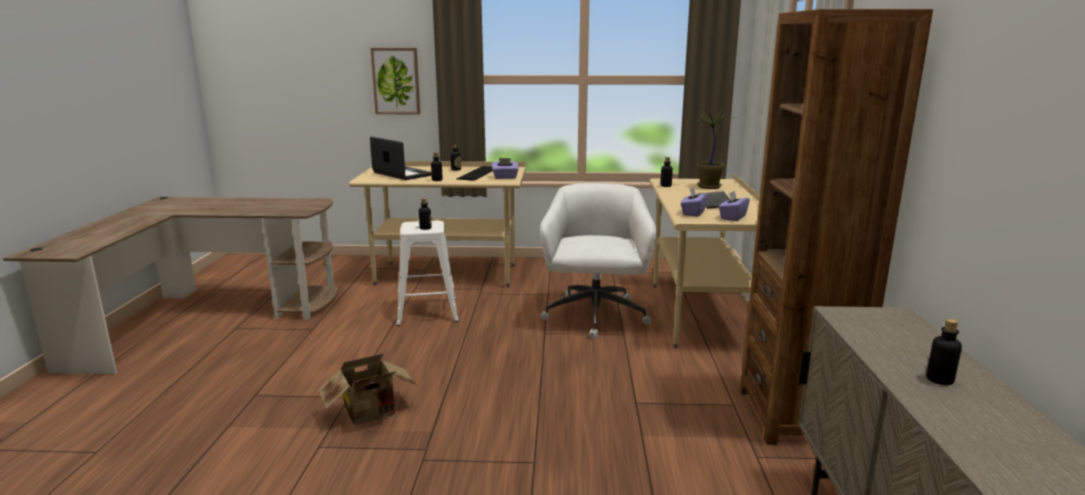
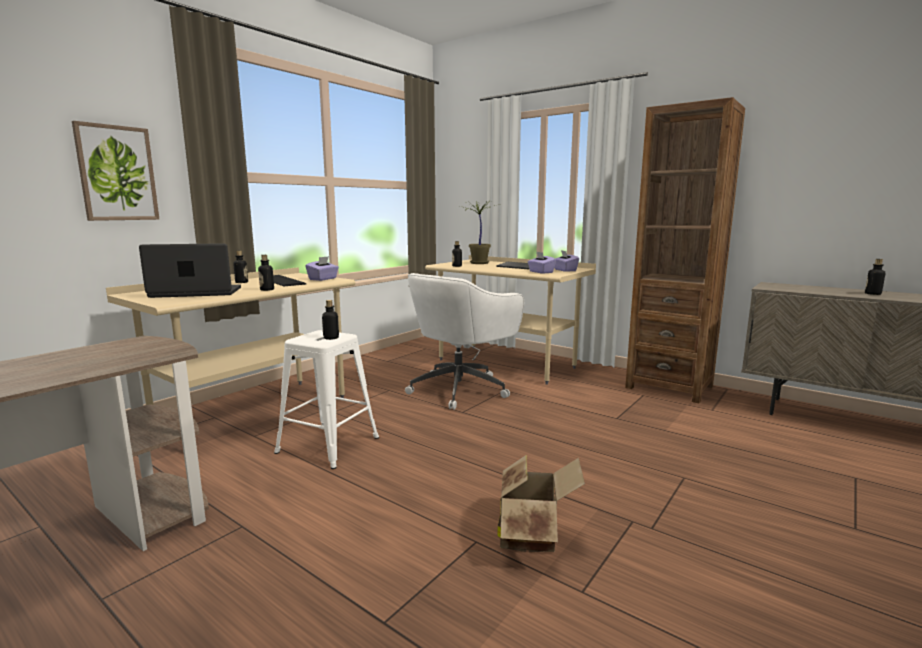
camera: 55 degrees left, 5 degrees down
white office chair [540,183,656,339] -> white office chair turned 90 degrees counterclockwise [405,273,524,410]

